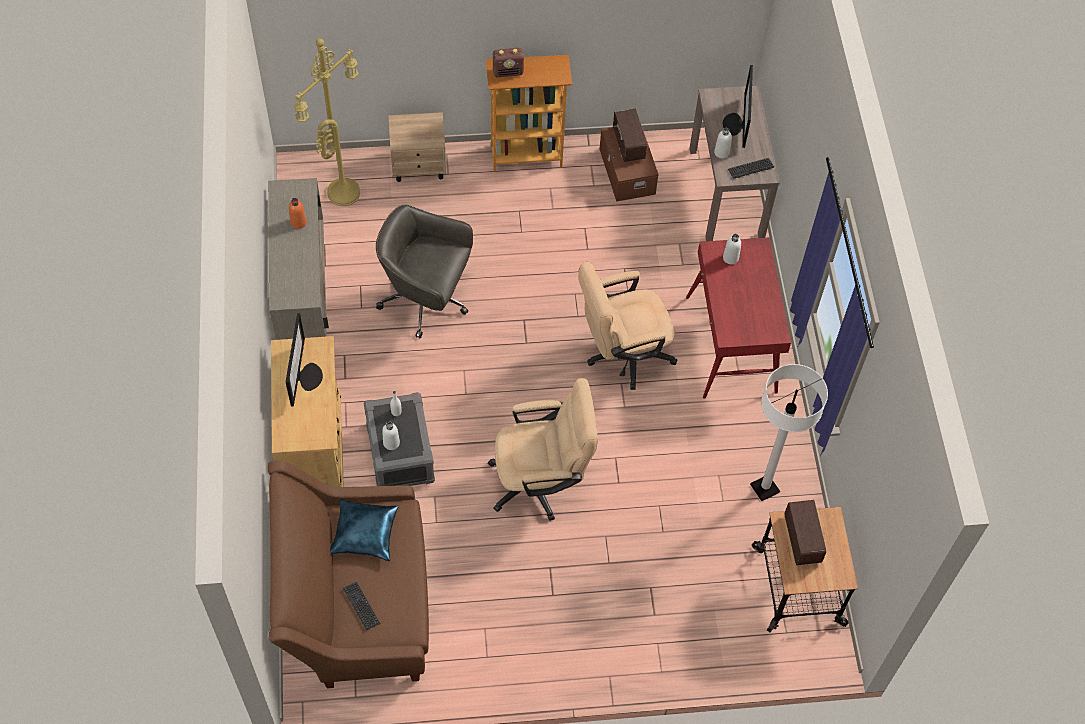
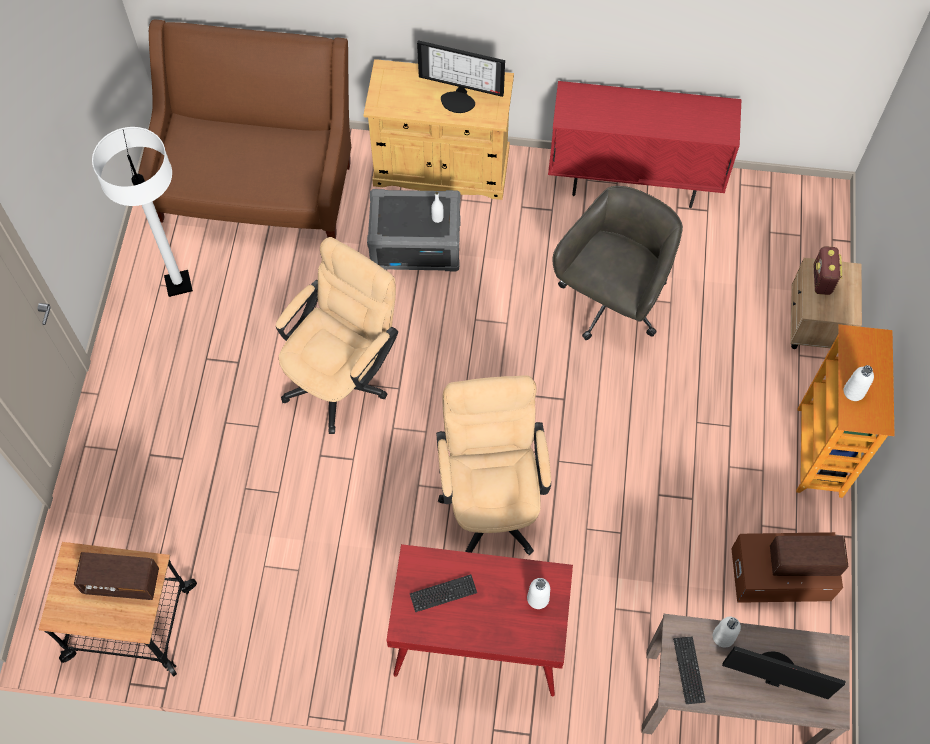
camera: 105 degrees right, 5 degrees up
beige cabinet [268,178,329,340] -> red cabinet [548,81,742,208]
orange bottle [289,198,307,229] -> none
yellow floor lamp [294,38,360,206] -> none
blue pillow [330,499,398,561] -> none
keyboard [343,581,380,630] -> keyboard moved to [410,574,477,612]
white bottle [382,422,400,450] -> white bottle moved to [844,365,874,401]
beige office chair [488,378,598,521] -> beige office chair turned 150 degrees counterclockwise [276,237,398,434]
radio [493,48,524,77] -> radio moved to [813,246,842,295]
white floor lamp [750,364,828,501] -> white floor lamp moved to [92,127,193,297]

